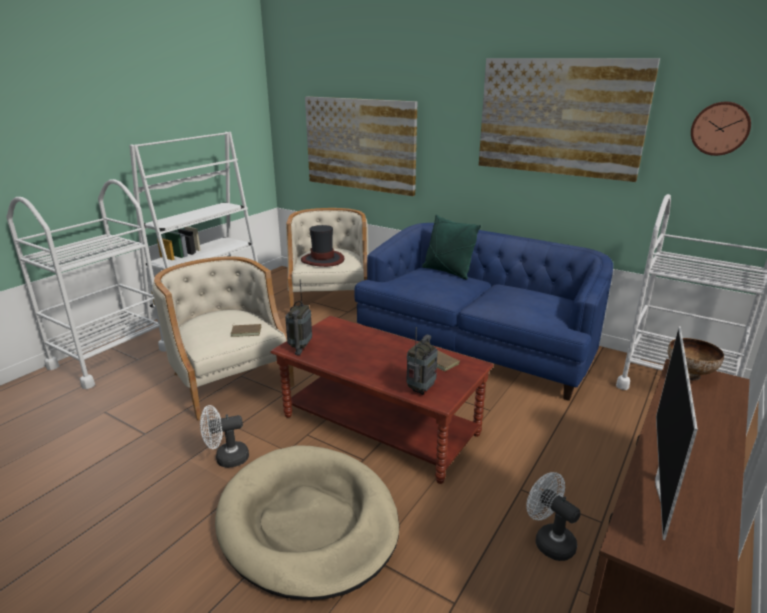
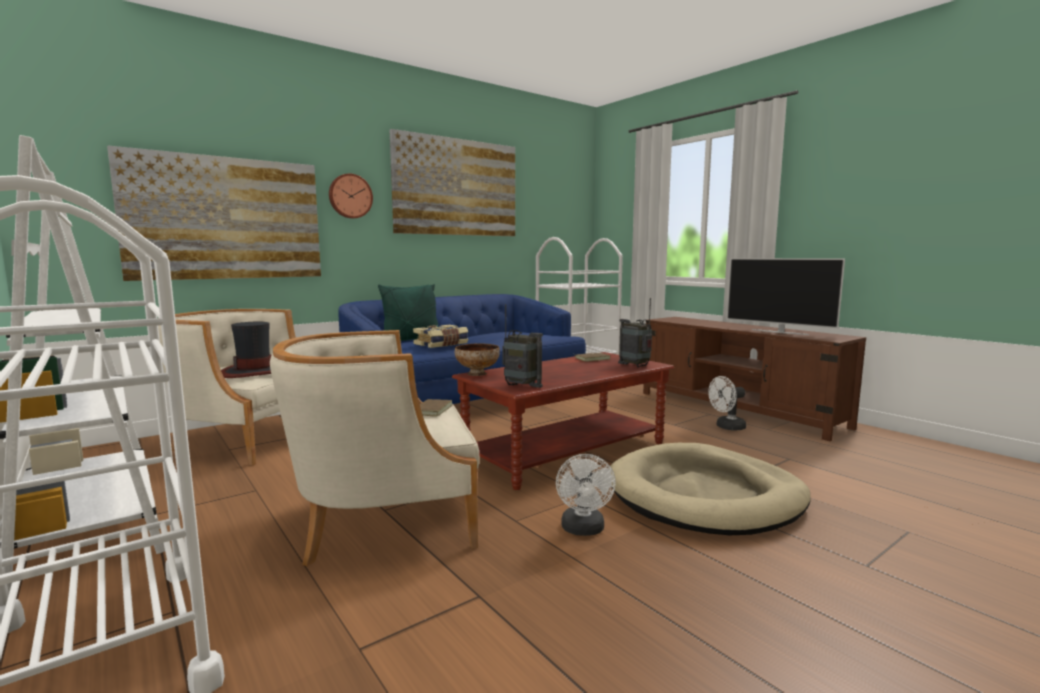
camera: 70 degrees left, 15 degrees down
bowl [668,338,724,380] -> bowl moved to [455,343,500,376]
wall clock [691,102,751,156] -> wall clock moved to [329,174,373,219]
none -> book [413,325,468,348]

